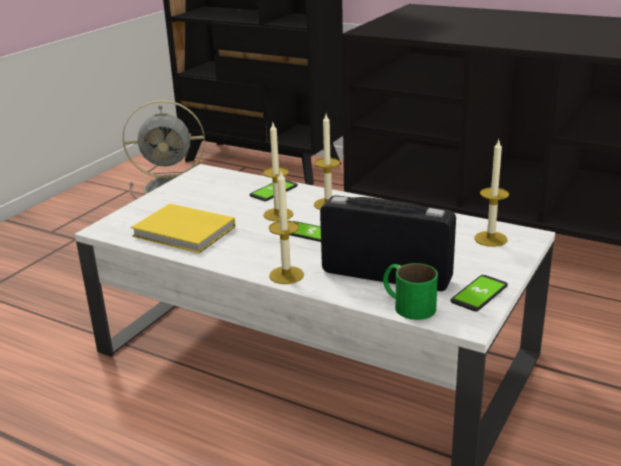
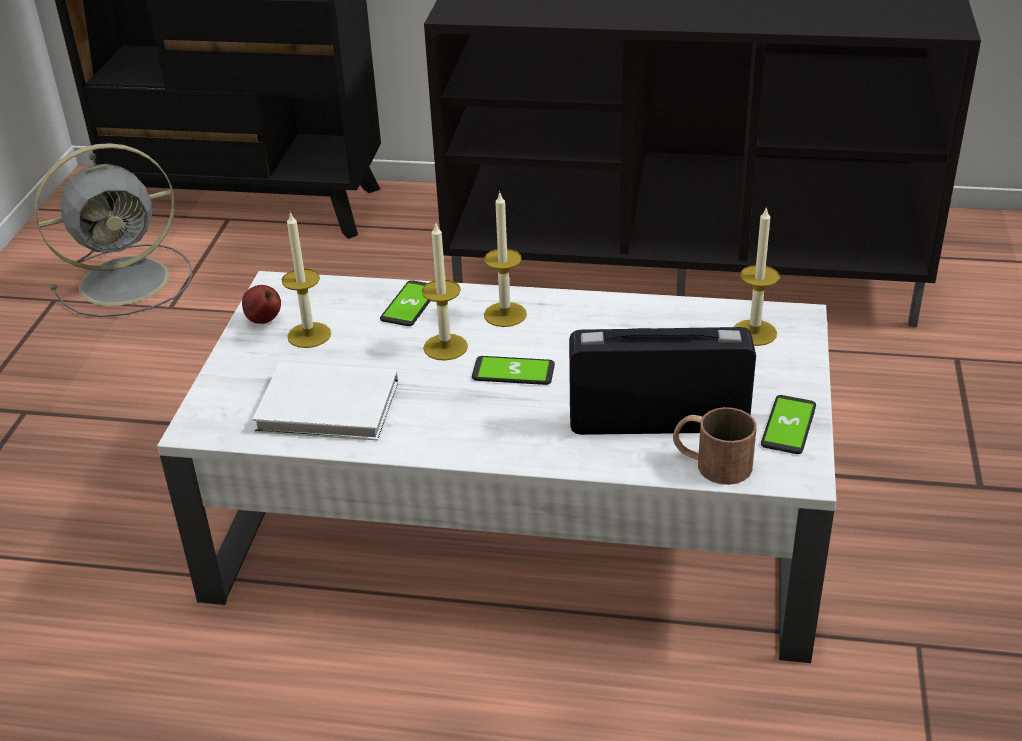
camera: 20 degrees left, 10 degrees up
yellow book [131,204,235,253] -> white book [252,363,398,441]
candle [269,169,304,284] -> candle moved to [281,212,331,348]
green mug [383,263,438,320] -> brown mug [673,407,756,485]
none -> apple [242,285,281,324]

